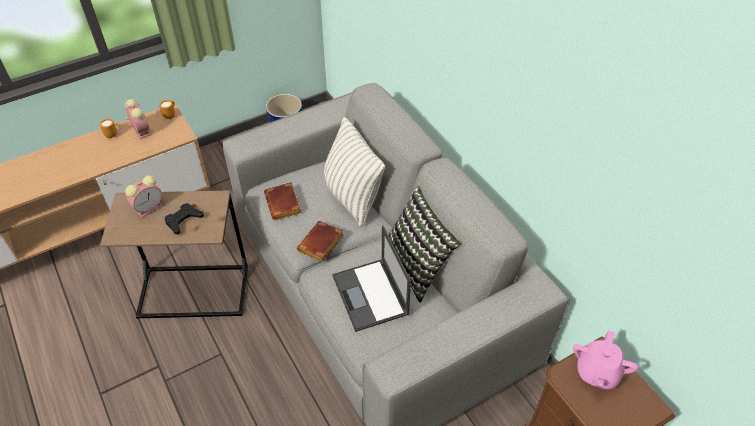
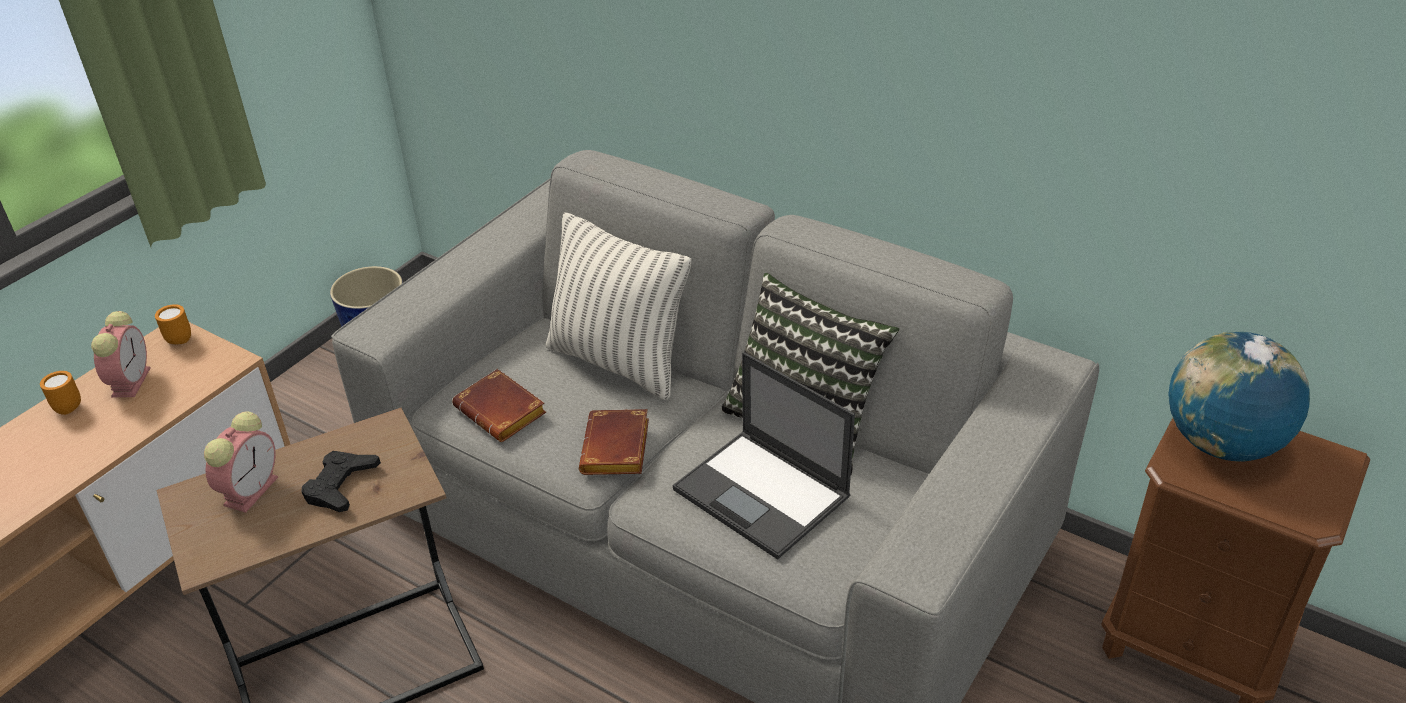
camera: 25 degrees left, 10 degrees down
alarm clock [125,99,150,139] -> alarm clock turned 60 degrees clockwise [91,311,151,397]
pink teapot [573,330,638,389] -> globe [1168,332,1310,462]

